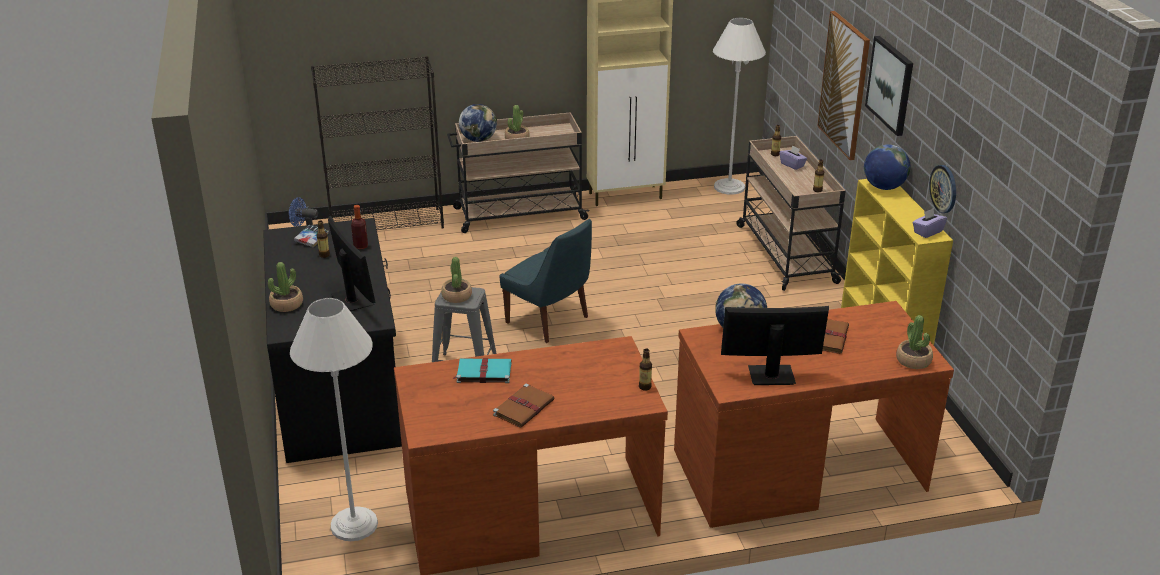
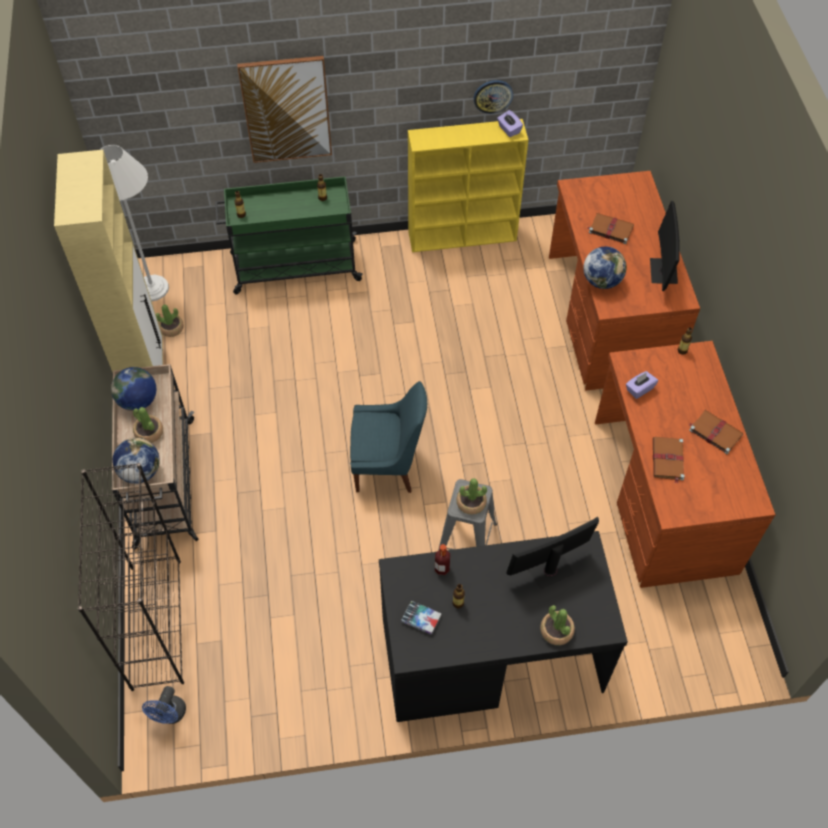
camera: 85 degrees left, 25 degrees up
white floor lamp [290,298,378,541] -> none
turquoise book [453,358,511,383] -> brown book [653,437,684,483]
blue chair [499,219,592,343] -> blue chair turned 45 degrees clockwise [350,381,427,493]
beige cart [736,136,846,291] -> green cart [215,176,363,294]
purple tissue box [779,145,807,170] -> purple tissue box moved to [626,371,658,399]
globe [864,144,910,190] -> globe moved to [111,367,156,411]
picture [865,36,913,136] -> none
potted plant [896,315,933,369] -> potted plant moved to [156,305,184,337]

